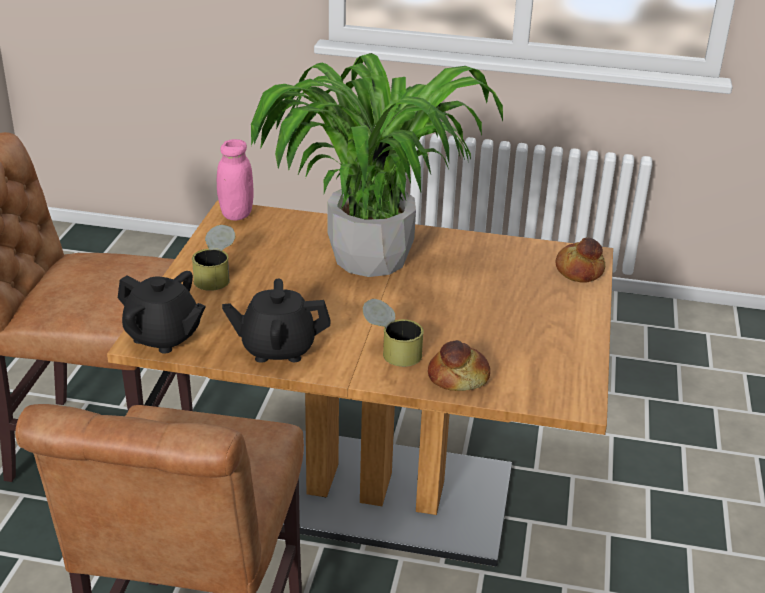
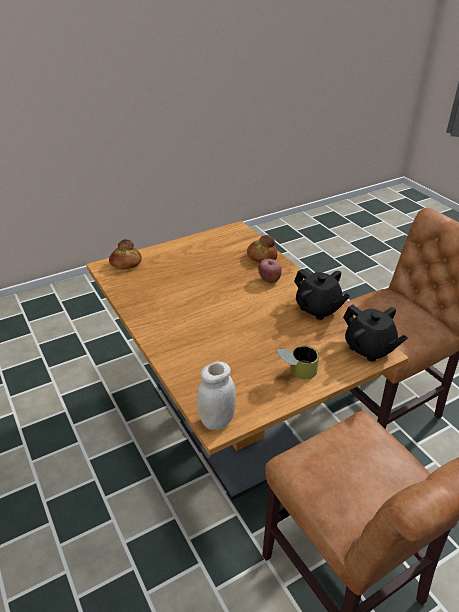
camera: 130 degrees left, 5 degrees up
black teapot [118,271,206,354] -> black teapot turned 150 degrees clockwise [343,304,408,362]
pink jar [217,139,254,221] -> white jar [197,361,236,430]
potted plant [251,53,503,277] -> none
can [363,299,424,367] -> apple [258,259,282,283]

